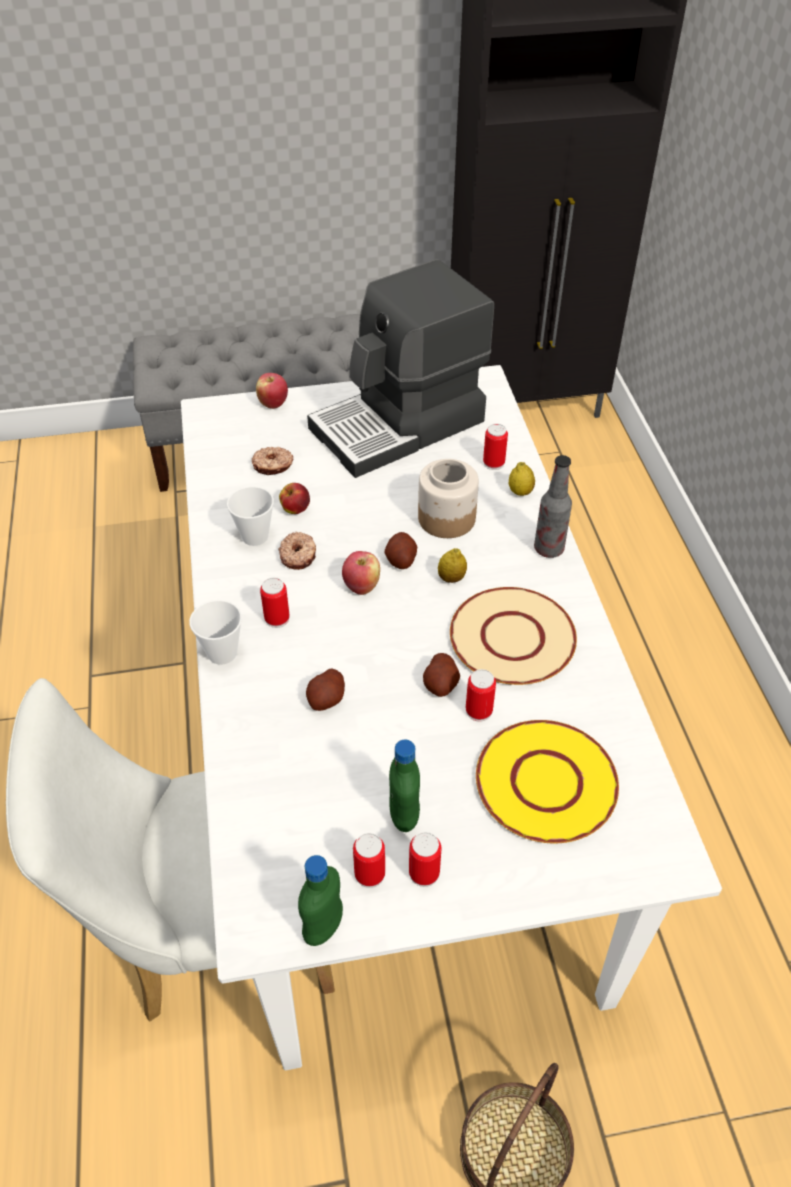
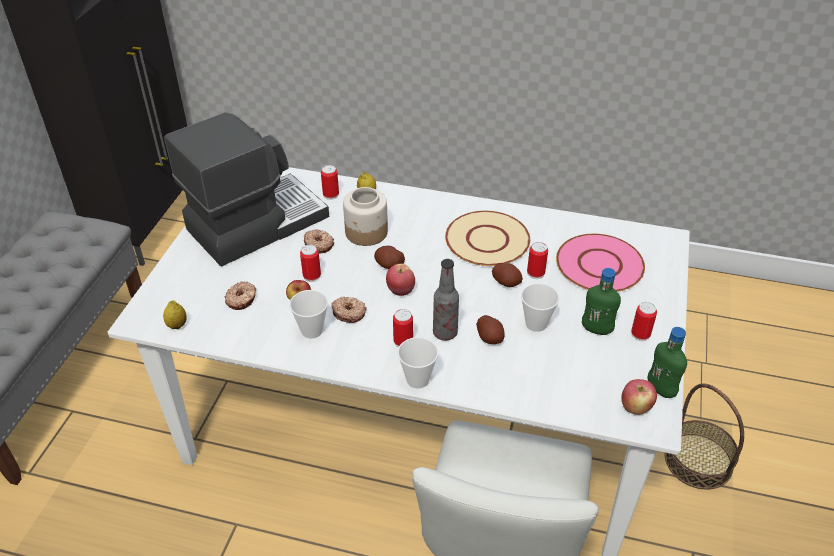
camera: 65 degrees left, 5 degrees down
apple [256,373,288,409] -> apple moved to [622,379,657,415]
coffee machine [307,259,494,478] -> coffee machine turned 120 degrees counterclockwise [164,112,329,266]
can [353,833,385,888] -> can moved to [300,245,321,282]
lemon [438,548,467,583] -> lemon moved to [163,300,187,329]
yellow plate [476,720,619,844] -> pink plate [556,234,645,292]
bottle [534,455,572,558] -> bottle moved to [433,259,459,341]
none -> donut [304,229,334,254]
none -> cup [521,283,559,332]

